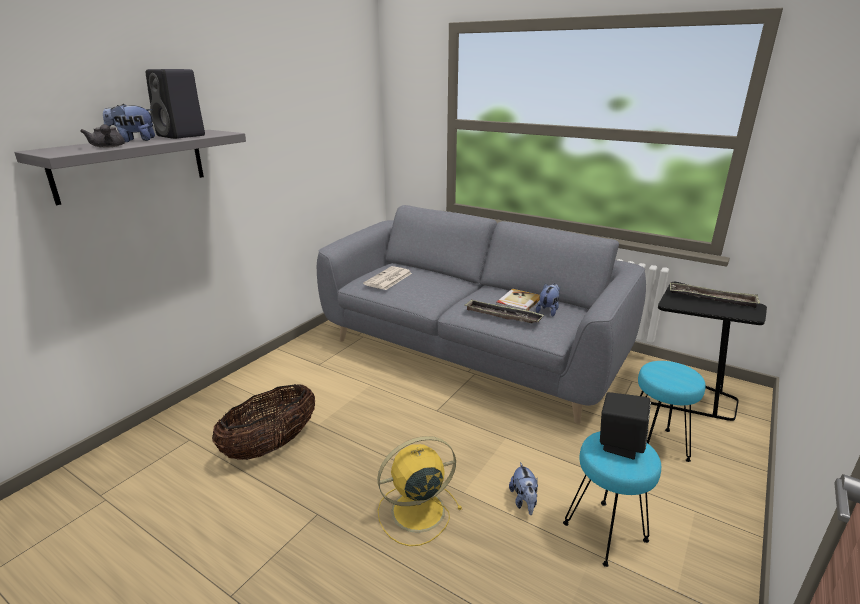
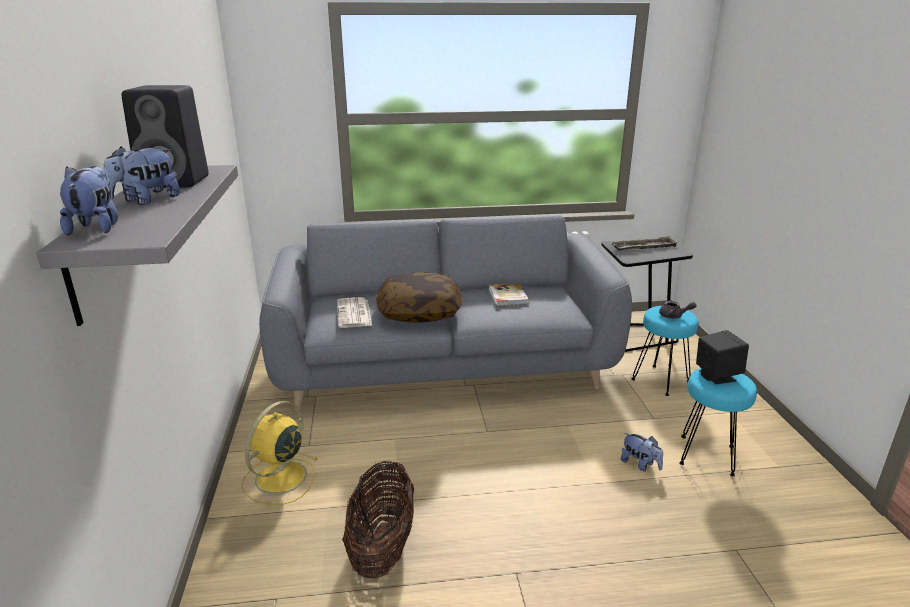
camera: 40 degrees left, 0 degrees up
grey teapot [80,124,125,148] -> grey teapot moved to [659,301,697,319]
yellow fan [378,436,462,546] -> yellow fan moved to [241,401,317,505]
tray [465,300,544,323] -> none
plush toy [536,283,560,317] -> plush toy moved to [60,166,118,235]
none -> pillow [376,272,462,323]

